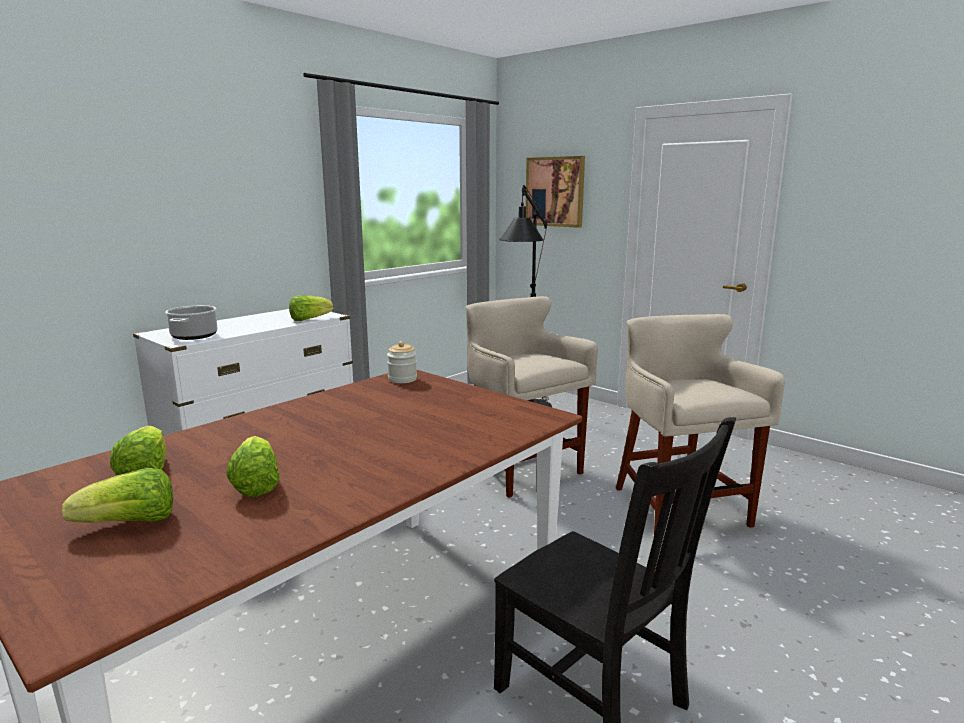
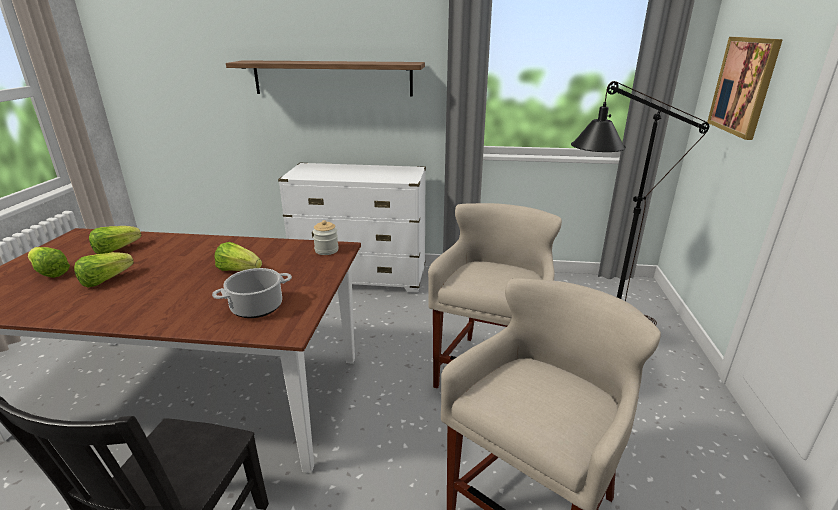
camera: 55 degrees right, 10 degrees up
cooking pot [165,305,218,340] -> cooking pot moved to [212,268,292,318]
lettuce [289,295,334,321] -> lettuce moved to [214,242,262,271]
none -> shelf [226,60,425,97]

